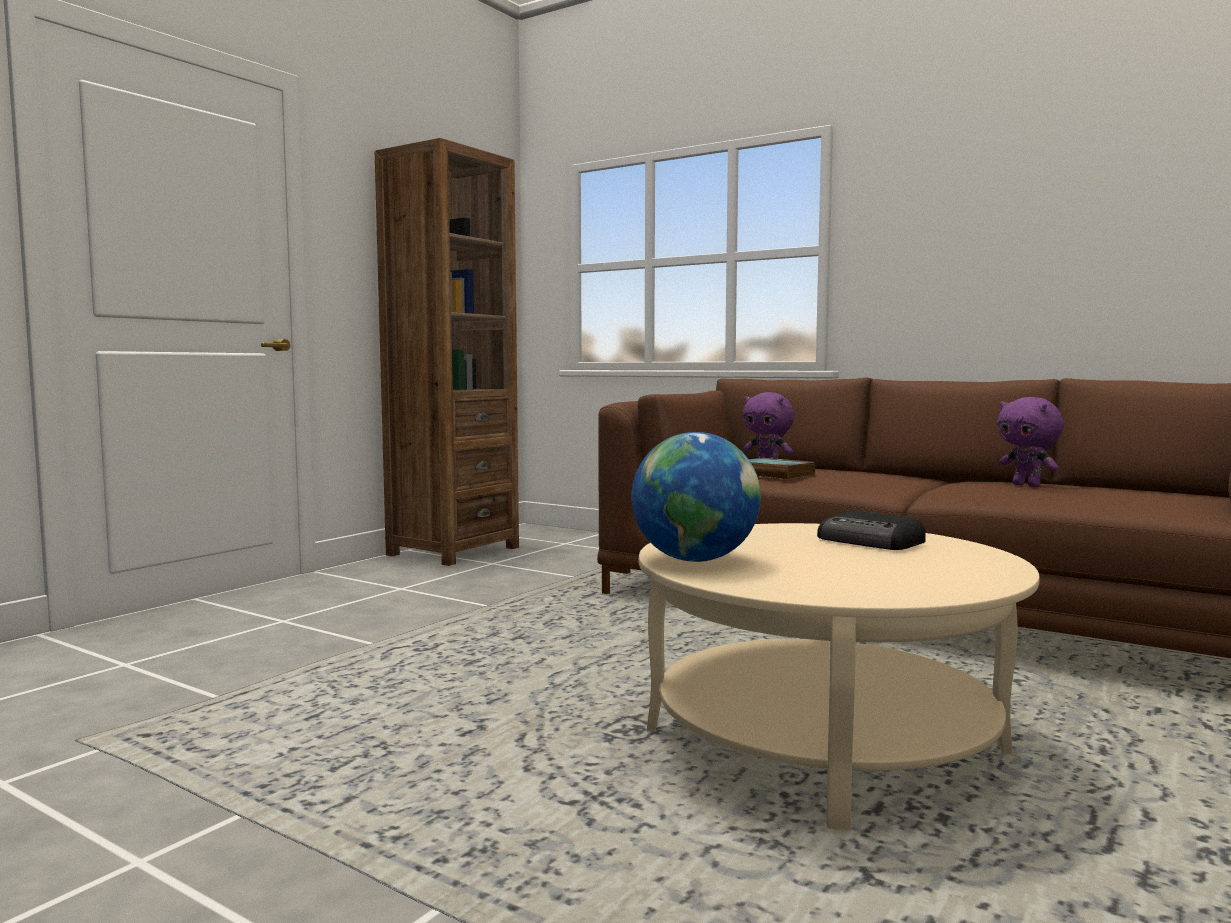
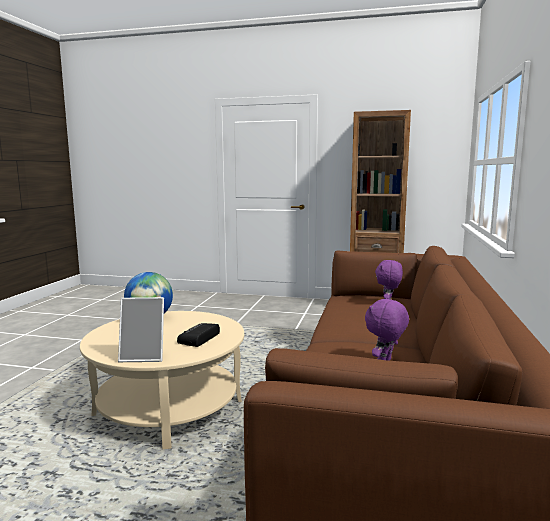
camera: 70 degrees right, 5 degrees up
book [749,458,815,479] -> none
none -> picture frame [118,297,164,362]

